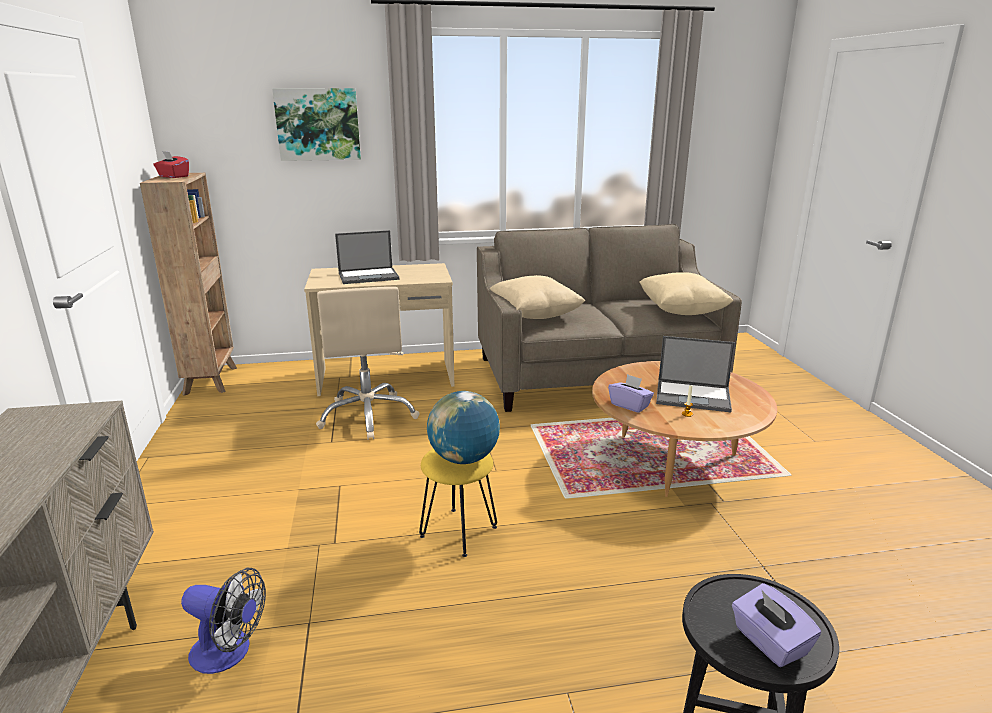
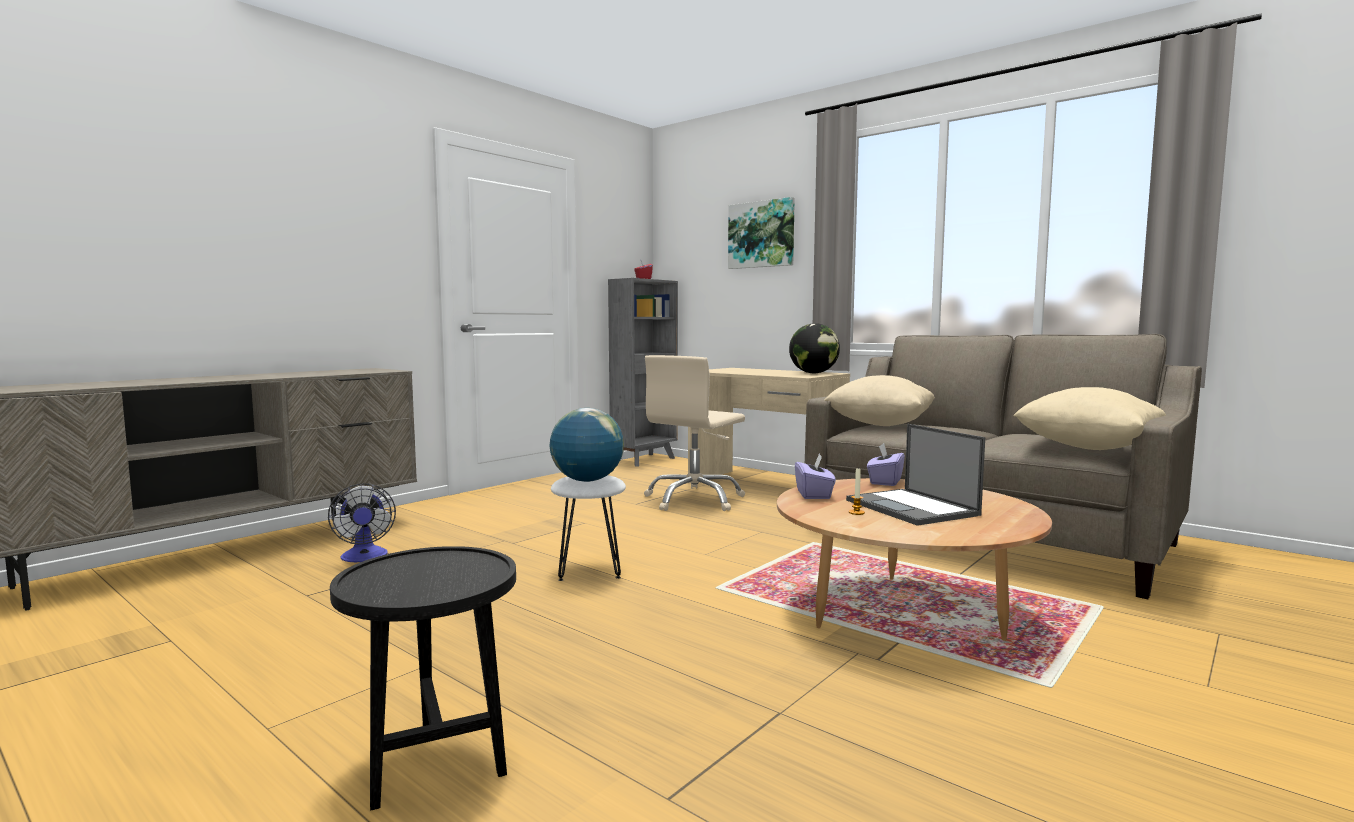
camera: 50 degrees right, 15 degrees down
brown bookcase [140,173,237,396] -> grey bookcase [608,278,678,467]
laptop [335,230,399,284] -> none
yellow stool [419,449,497,557] -> white stool [551,475,626,581]
purple tissue box [732,583,821,667] -> purple tissue box moved to [867,443,905,486]
none -> globe [789,323,840,373]

